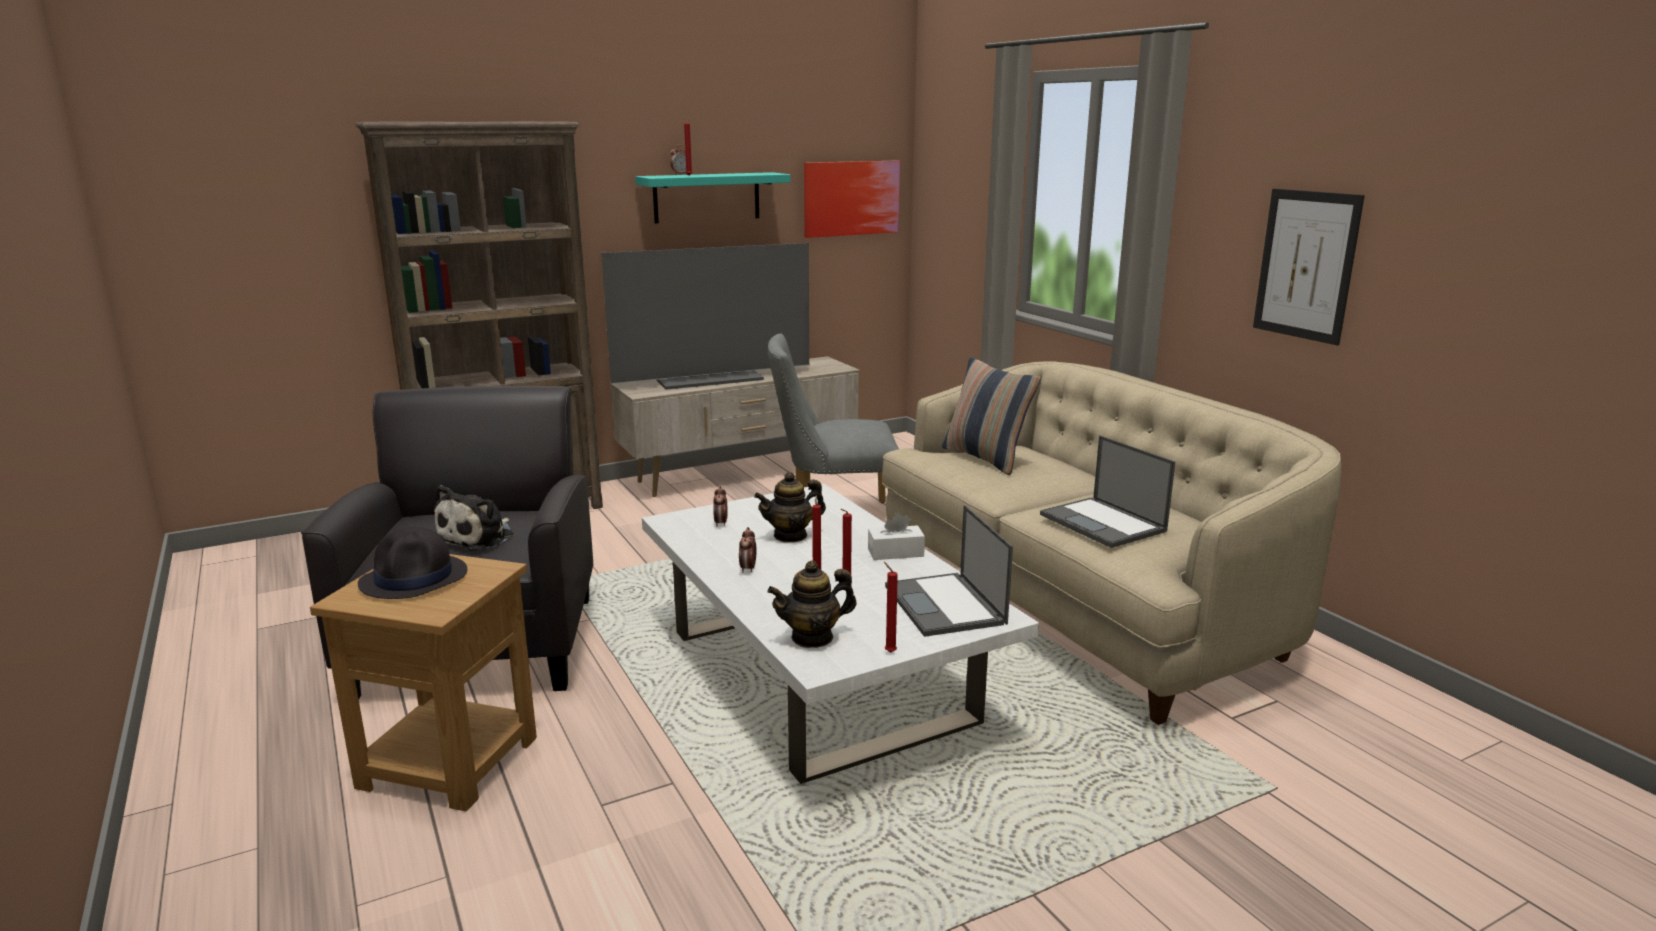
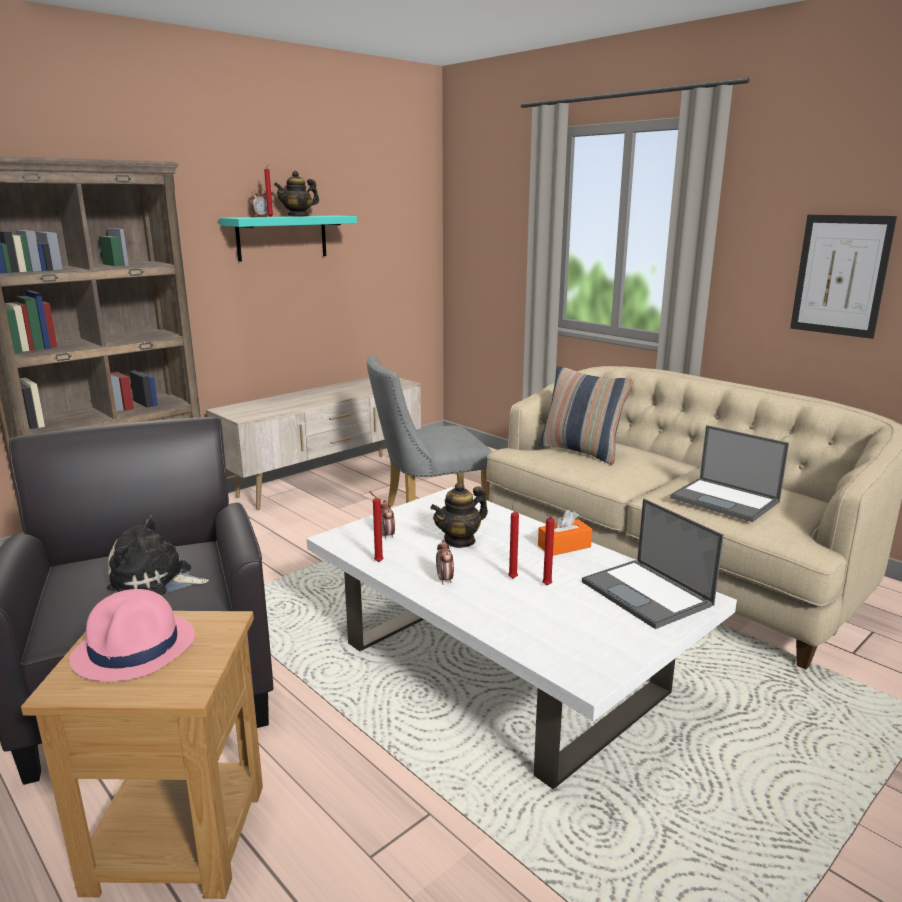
camera: 15 degrees left, 0 degrees up
black hat [358,527,467,599] -> pink hat [69,589,195,681]
plush toy [434,485,514,550] -> plush toy turned 90 degrees clockwise [107,515,209,595]
television [601,243,809,390] -> none
teapot [767,560,857,648] -> teapot moved to [274,171,319,217]
picture [804,161,900,238] -> none
white tissue box [868,512,925,560] -> orange tissue box [538,510,592,556]
red candle [884,562,898,653] -> red candle moved to [369,491,384,562]

